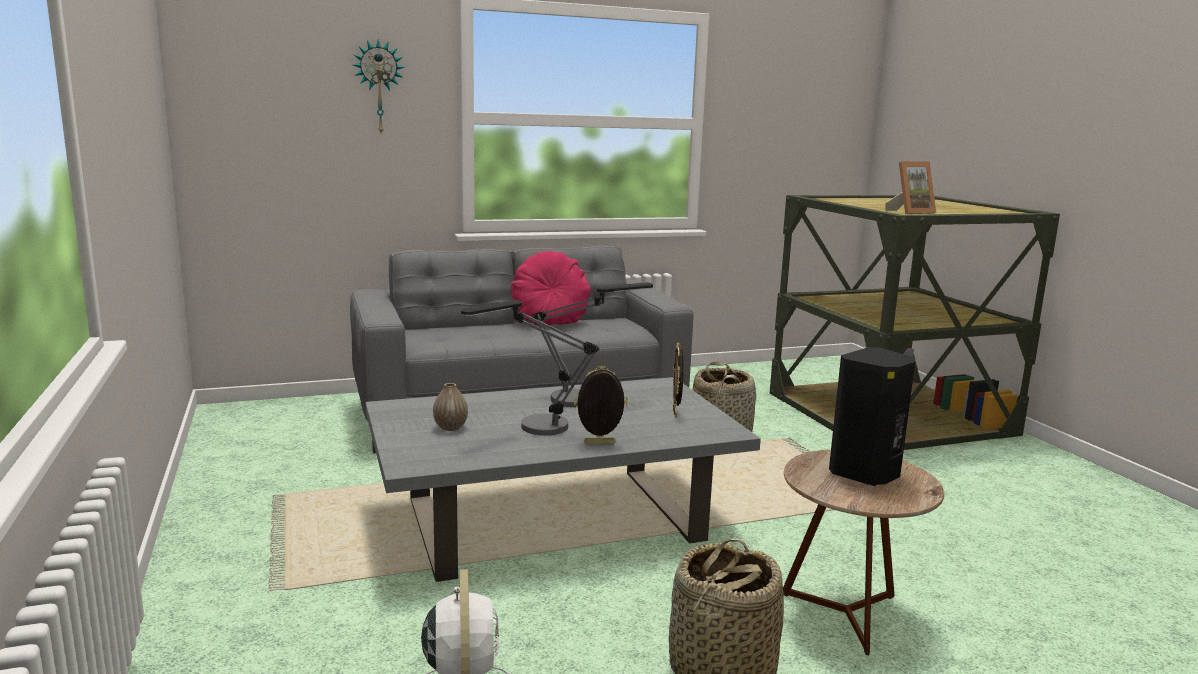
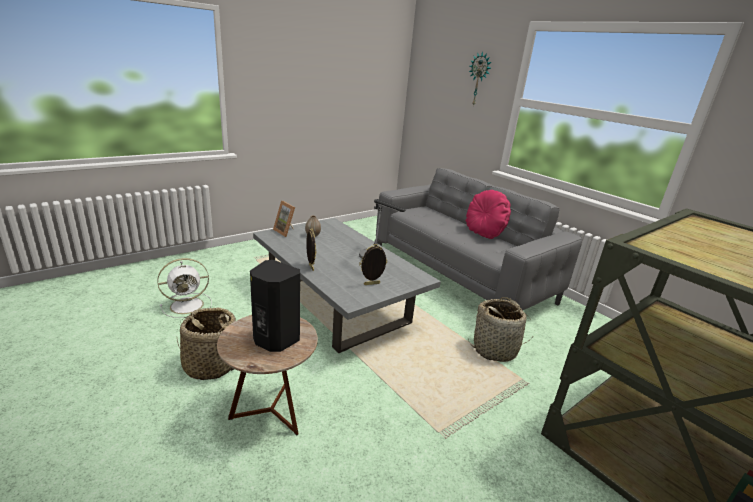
camera: 70 degrees right, 10 degrees up
table lamp [461,300,600,435] -> none
picture frame [885,161,936,214] -> picture frame moved to [273,201,295,237]

